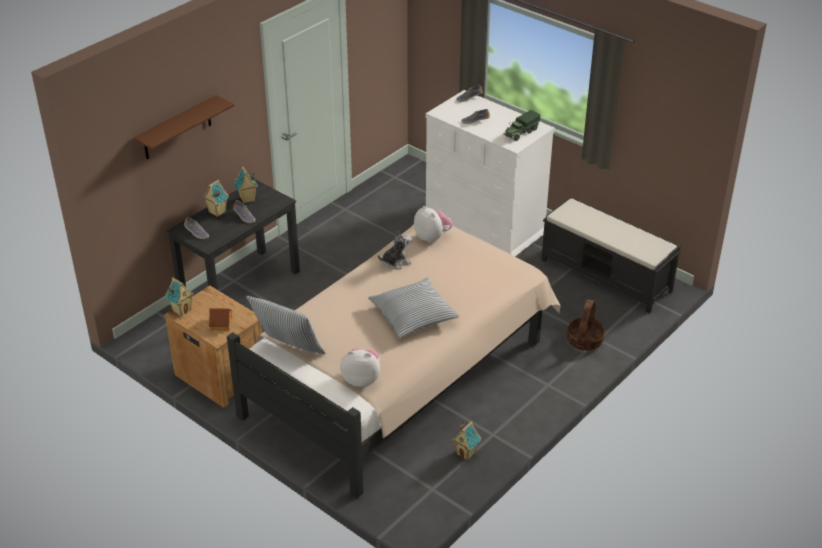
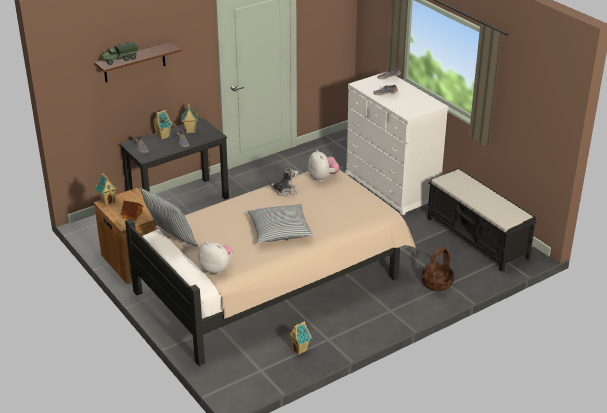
camera: 15 degrees right, 5 degrees down
toy truck [503,110,540,141] -> toy truck moved to [100,42,138,65]

